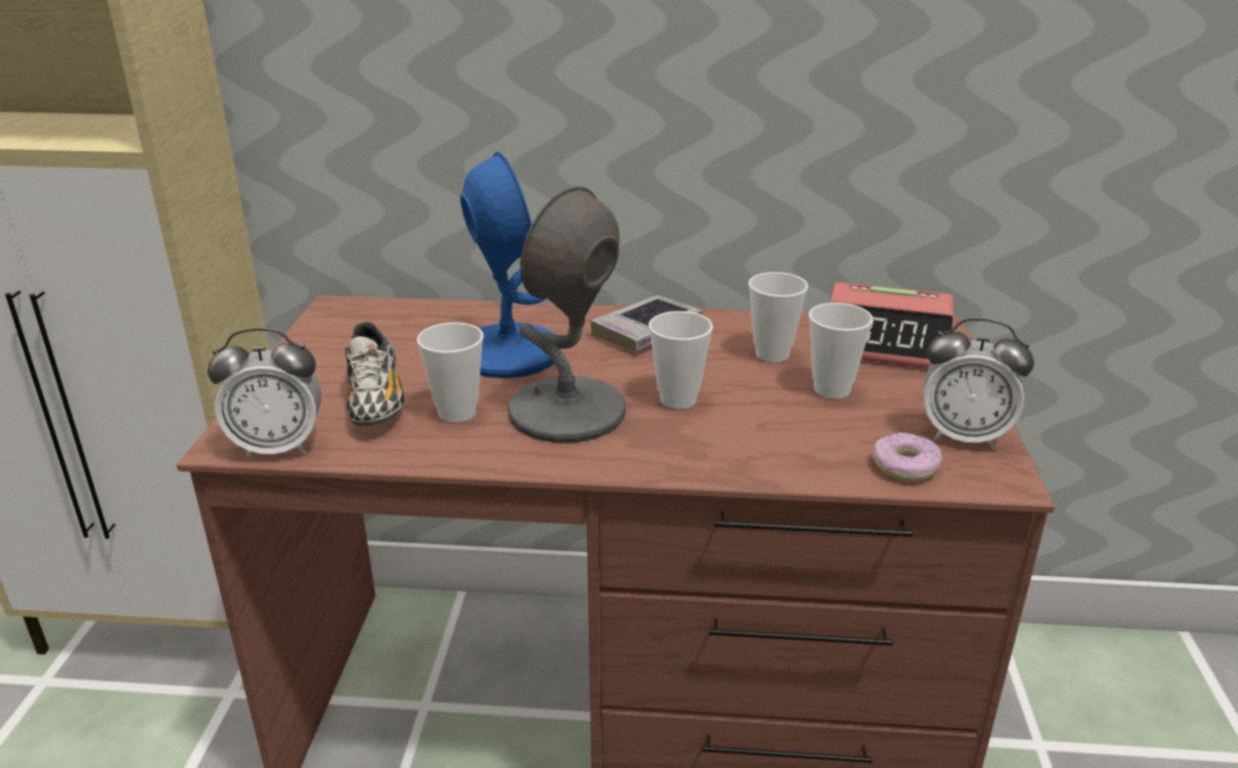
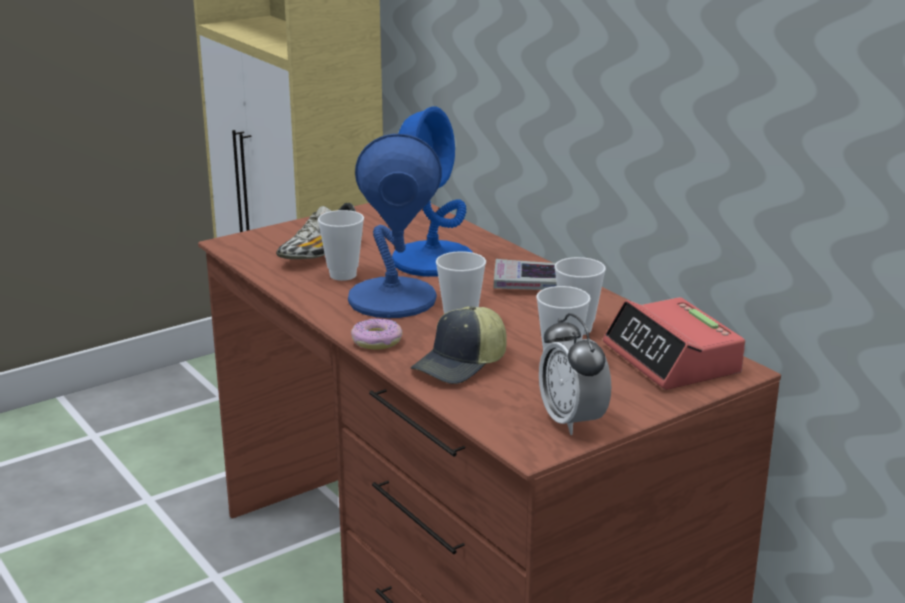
camera: 50 degrees right, 5 degrees down
alarm clock [207,328,321,459] -> none
grey table lamp [508,186,626,443] -> blue table lamp [348,134,442,318]
donut [872,432,942,482] -> donut moved to [351,318,403,350]
none -> cap [411,306,507,384]

